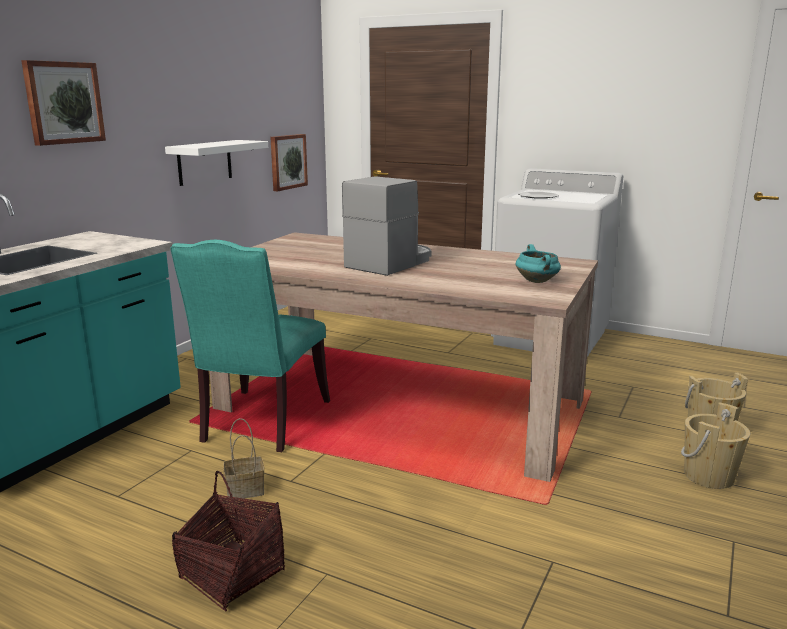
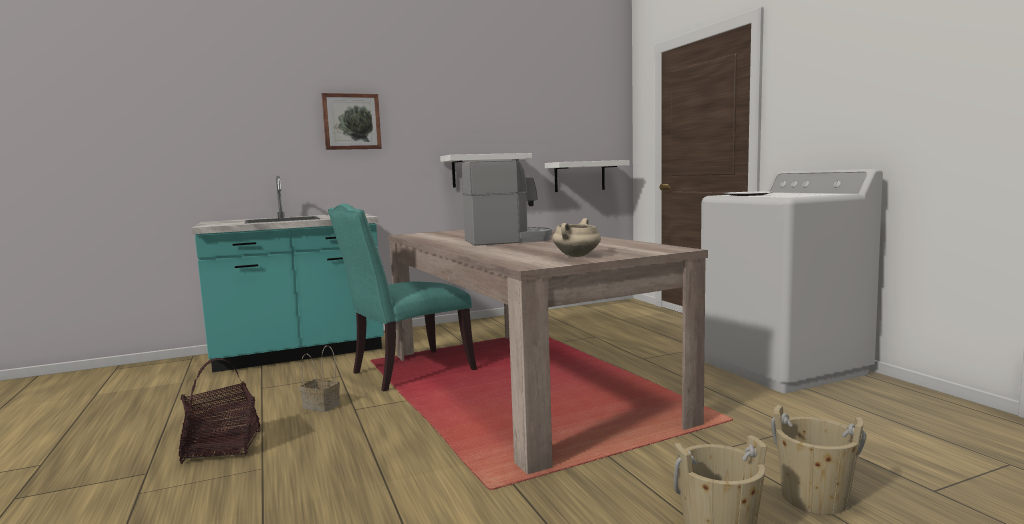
camera: 40 degrees right, 10 degrees down
picture [270,134,308,192] -> white shelf [545,160,630,192]
turquoise cooking pot [516,244,561,283] -> beige cooking pot [552,218,601,257]

